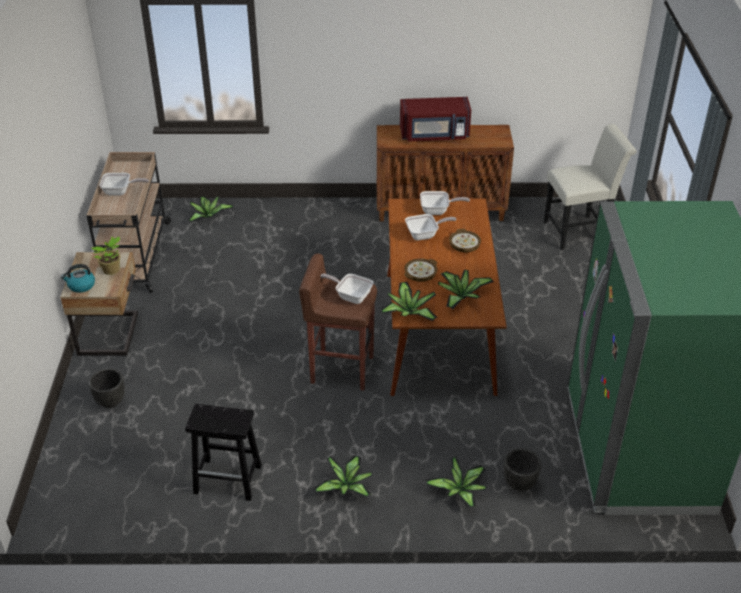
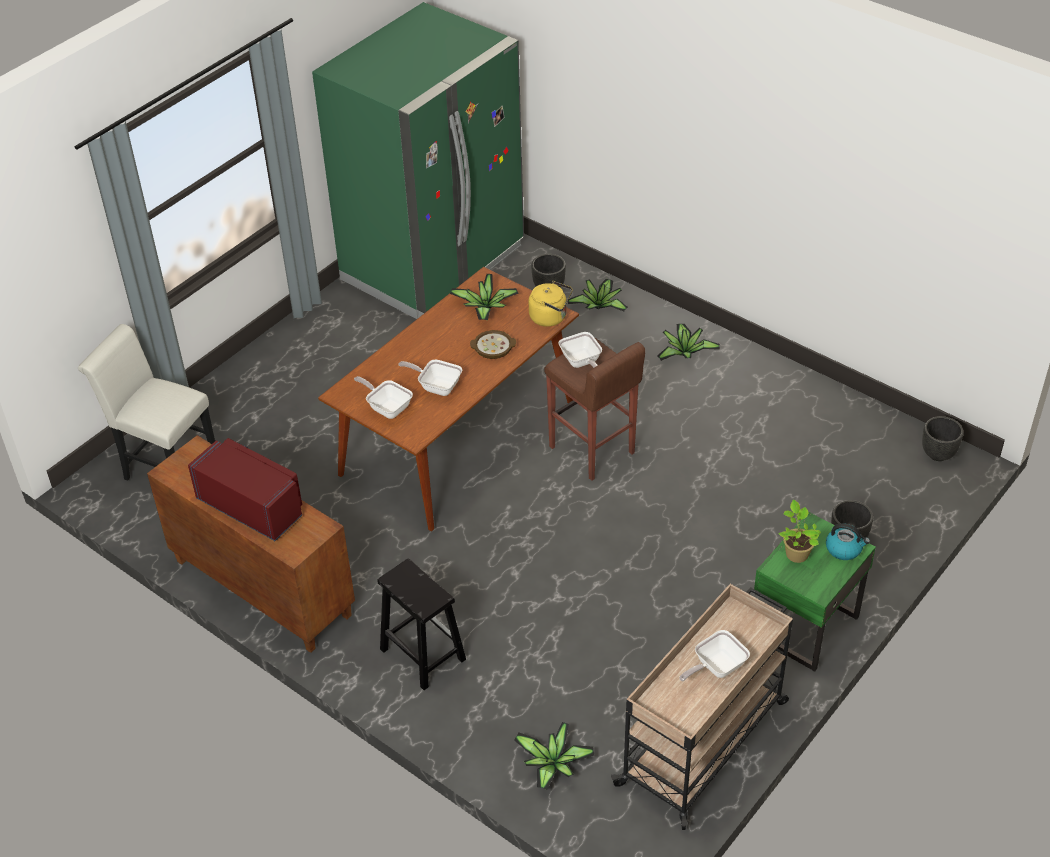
camera: 140 degrees left, 5 degrees up
beige nightstand [60,252,138,356] -> green nightstand [754,512,876,671]
frying pan [100,173,149,195] -> frying pan turned 75 degrees counterclockwise [679,630,750,681]
black stool [185,404,262,501] -> black stool moved to [377,558,466,690]
potted plant [380,282,437,321] -> yellow kettle [529,281,573,327]
bowl [449,229,481,252] -> none
none -> black planter [922,416,964,461]

